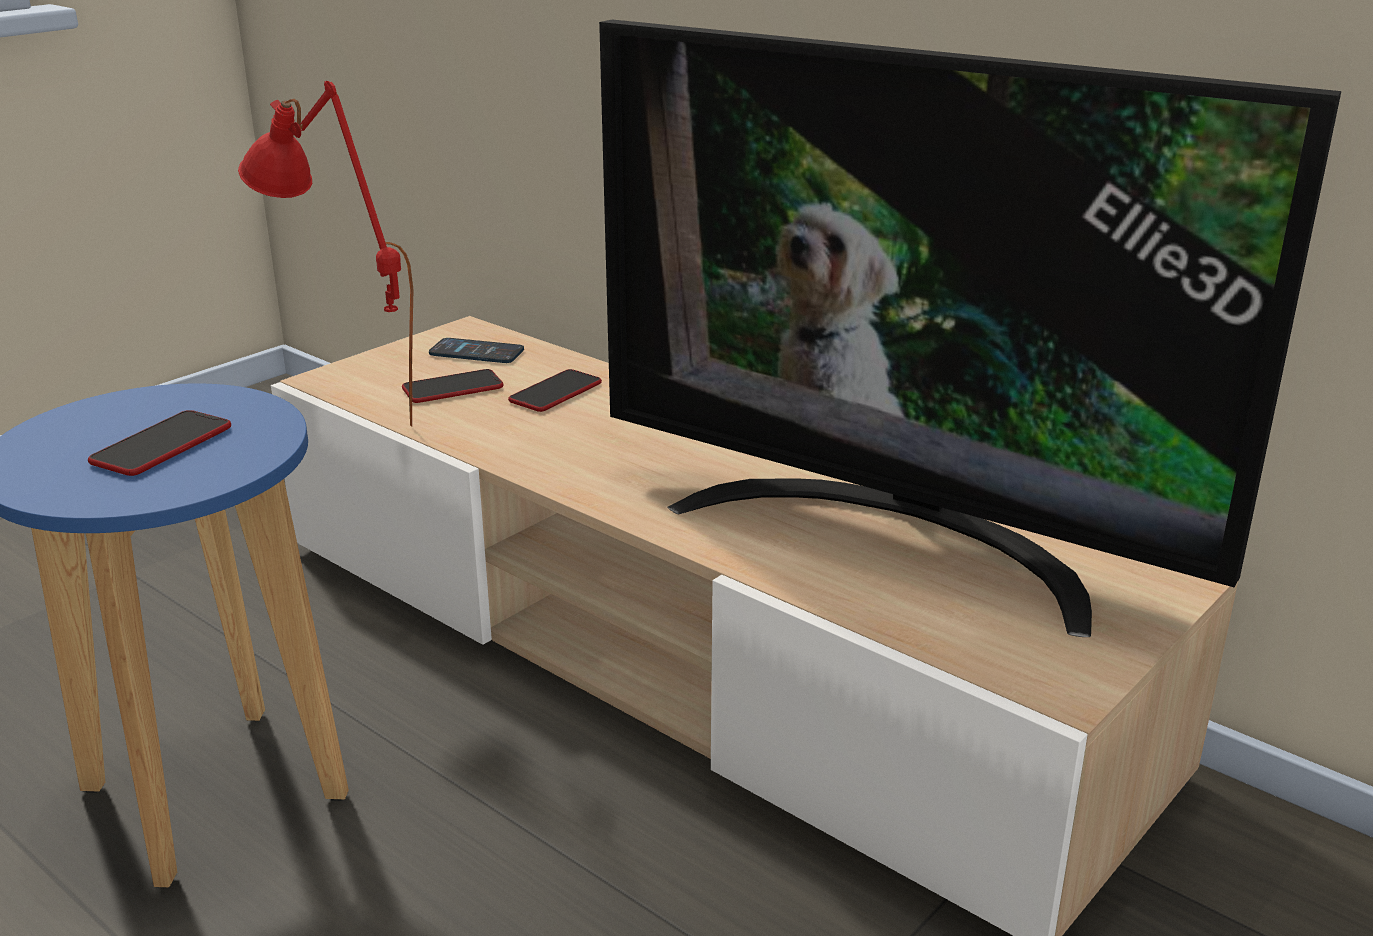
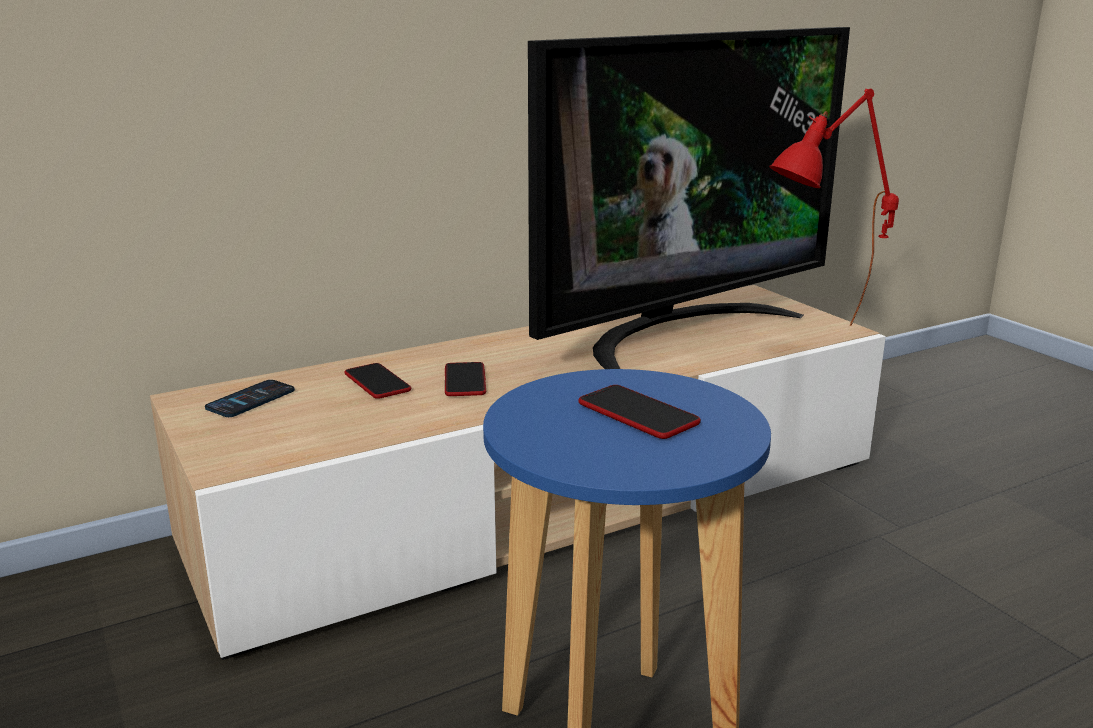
camera: 70 degrees left, 5 degrees down
red table lamp [238,81,413,427] -> red table lamp moved to [769,89,899,326]
phone [402,369,504,403] -> phone moved to [445,362,486,396]

